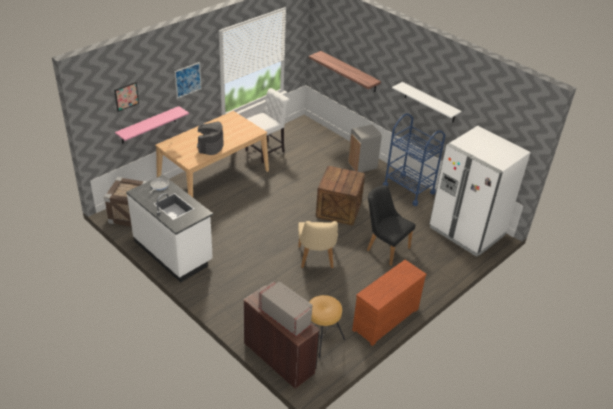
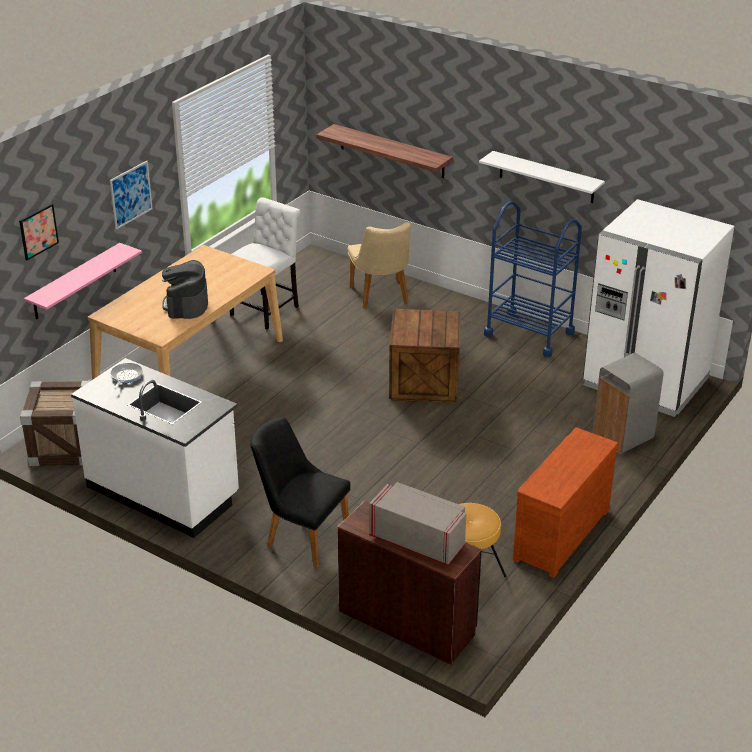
camera: 10 degrees left, 5 degrees down
beige chair [298,221,338,268] -> beige chair moved to [348,222,411,309]
grey trash can [348,125,382,172] -> grey trash can moved to [593,353,663,454]
black chair [367,185,416,266] -> black chair moved to [250,417,351,568]

